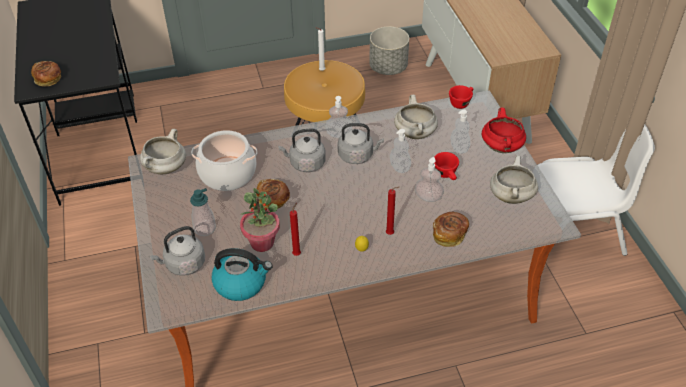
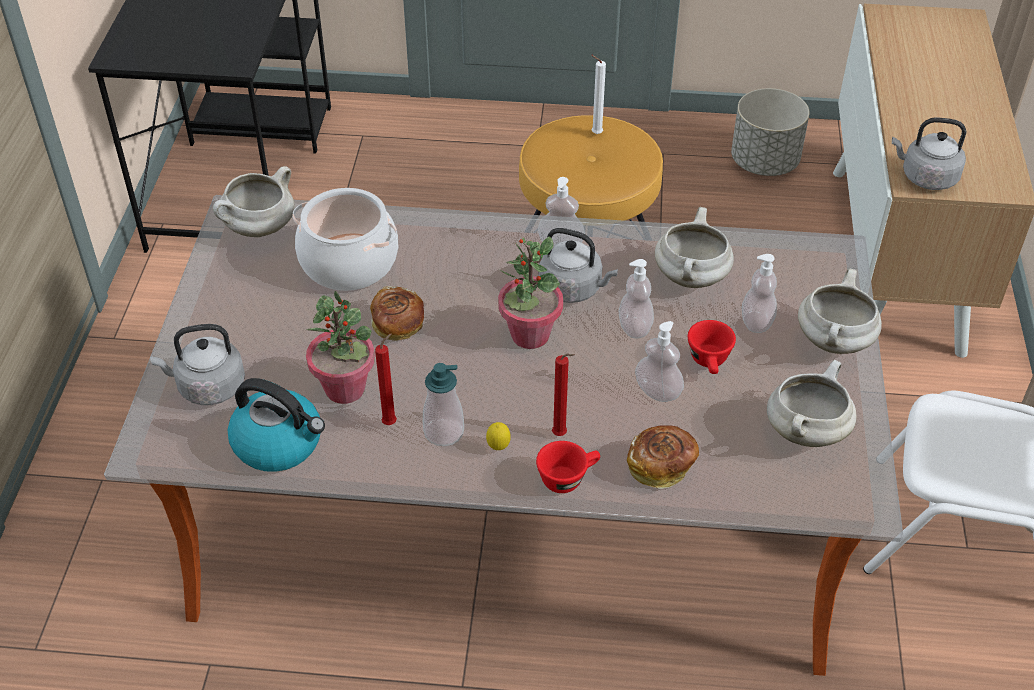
camera: 20 degrees right, 0 degrees up
bread [31,61,61,87] -> none
soap dispenser [190,188,216,236] -> soap dispenser moved to [423,363,464,446]
grey kettle [278,129,326,172] -> grey kettle moved to [892,117,966,190]
red cup [449,85,474,109] -> red cup moved to [536,441,600,493]
red cooking pot [482,107,526,153] -> white cooking pot [798,269,882,354]
none -> potted plant [498,236,563,349]

